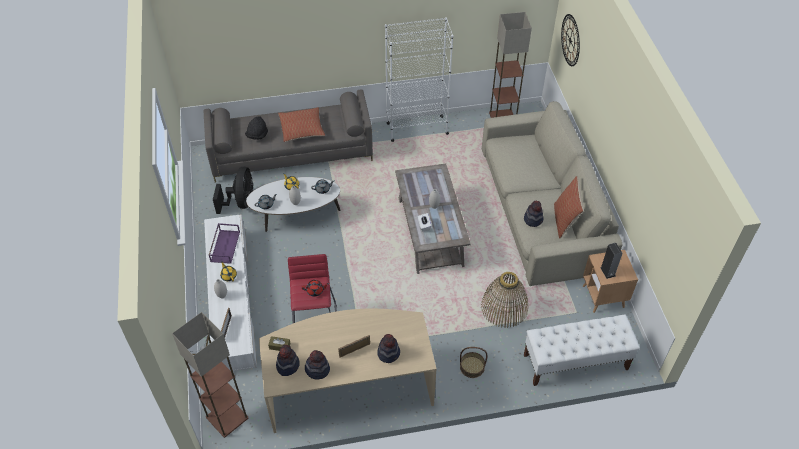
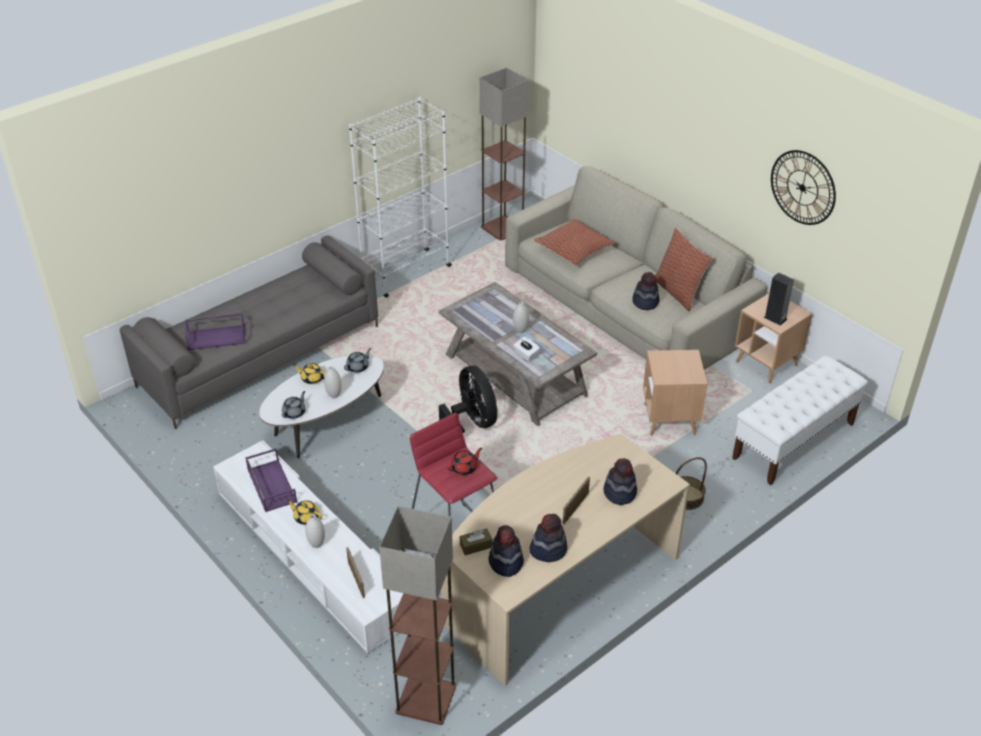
camera: 30 degrees left, 10 degrees down
black fan [213,167,253,214] -> black fan moved to [439,366,497,433]
black hat [245,116,268,140] -> purple tray [185,313,246,350]
pillow [278,107,325,142] -> pillow moved to [534,219,615,266]
basket [481,272,528,328] -> brown side table [643,350,707,436]
wall clock [561,14,580,66] -> wall clock moved to [771,150,836,225]

